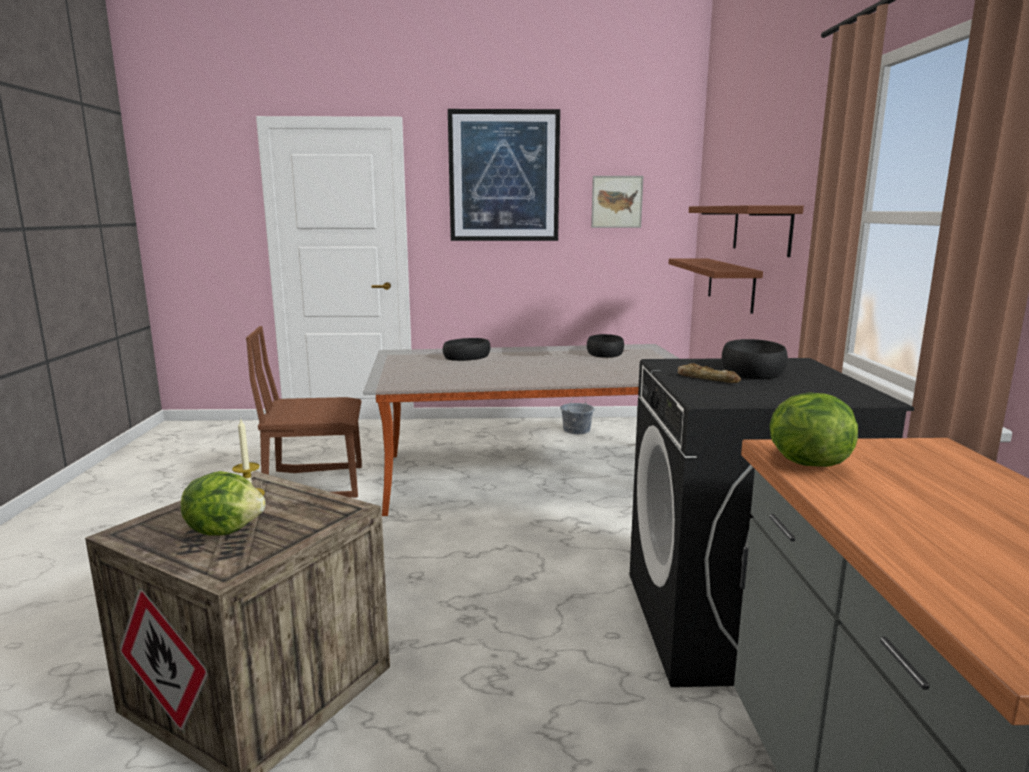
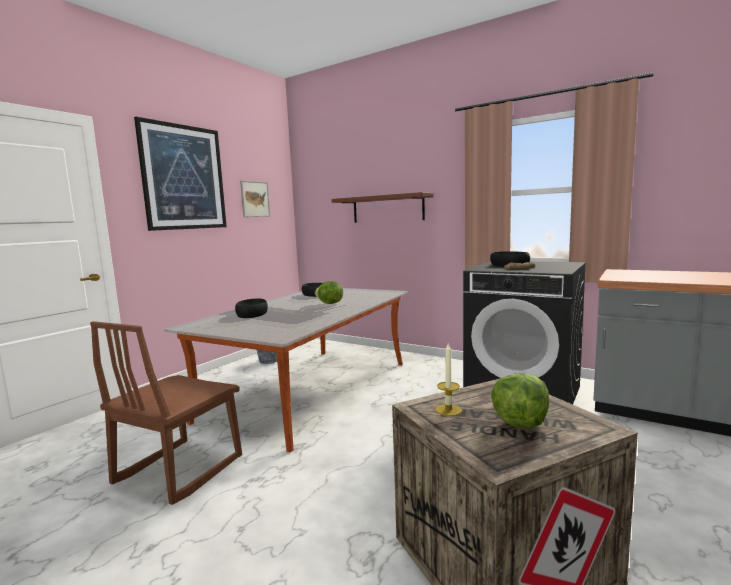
camera: 55 degrees left, 5 degrees down
brown shelf [668,258,763,314] -> none
lettuce [769,392,858,467] -> lettuce moved to [315,281,343,304]

